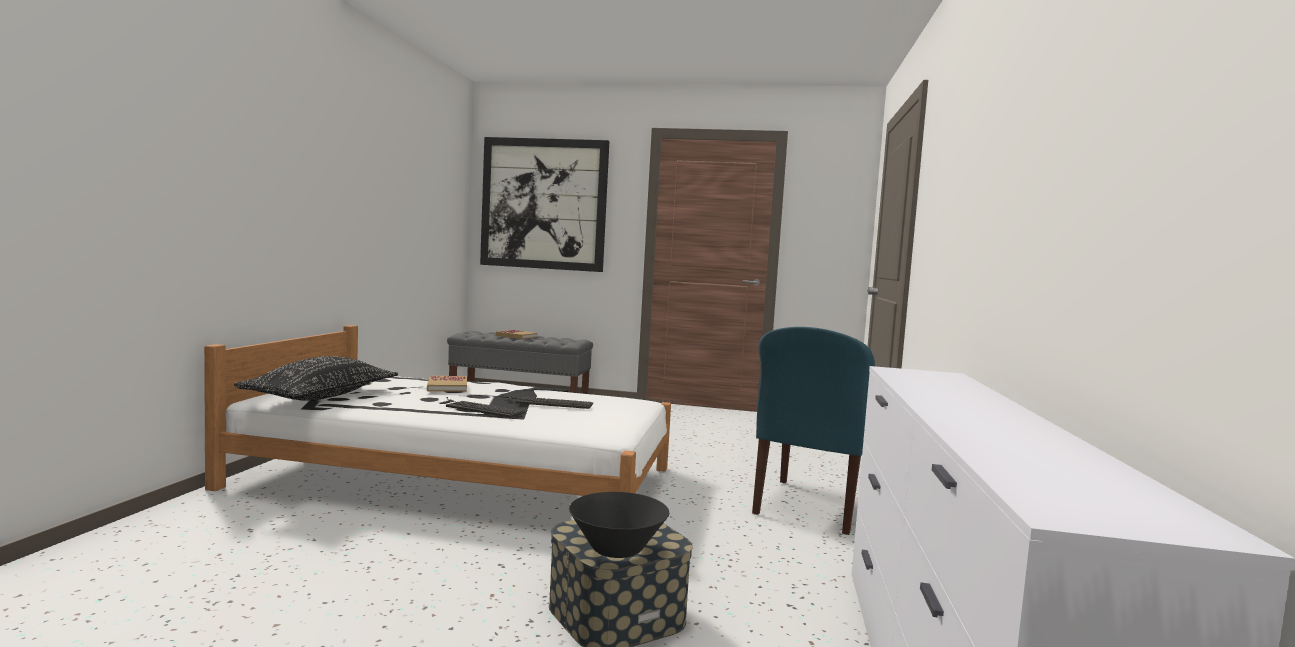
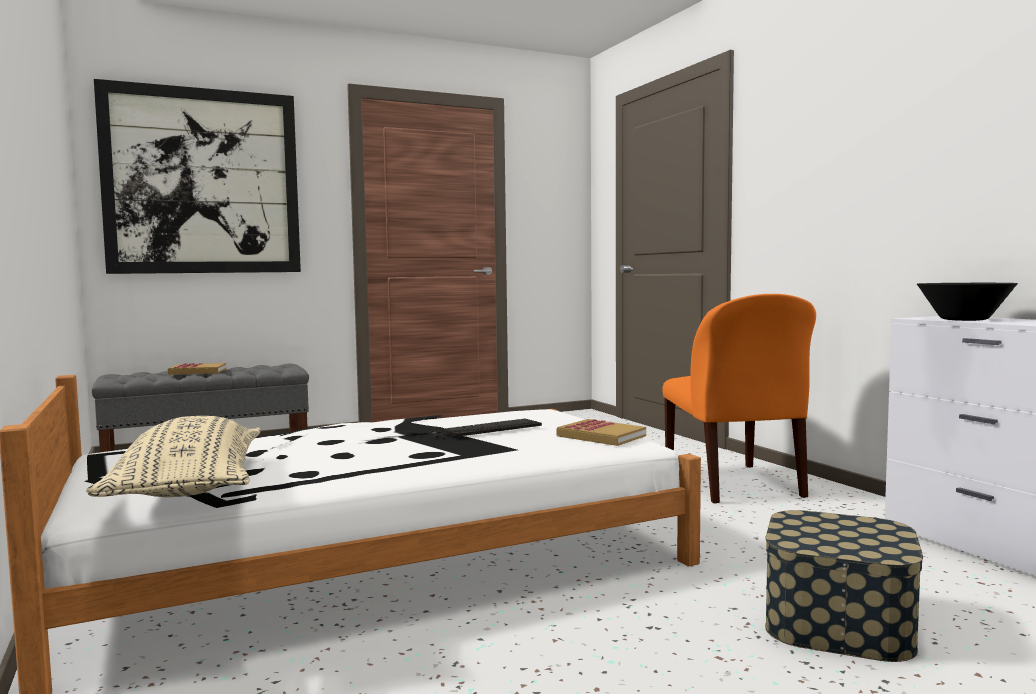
camera: 35 degrees left, 0 degrees up
black pillow [234,356,398,401] -> beige pillow [86,416,260,497]
book [427,376,467,392] -> book moved to [556,419,646,446]
keyboard [440,397,525,418] -> none
black bowl [569,492,669,558] -> black bowl moved to [917,283,1018,321]
blue chair [752,327,875,535] -> orange chair [662,294,816,504]

